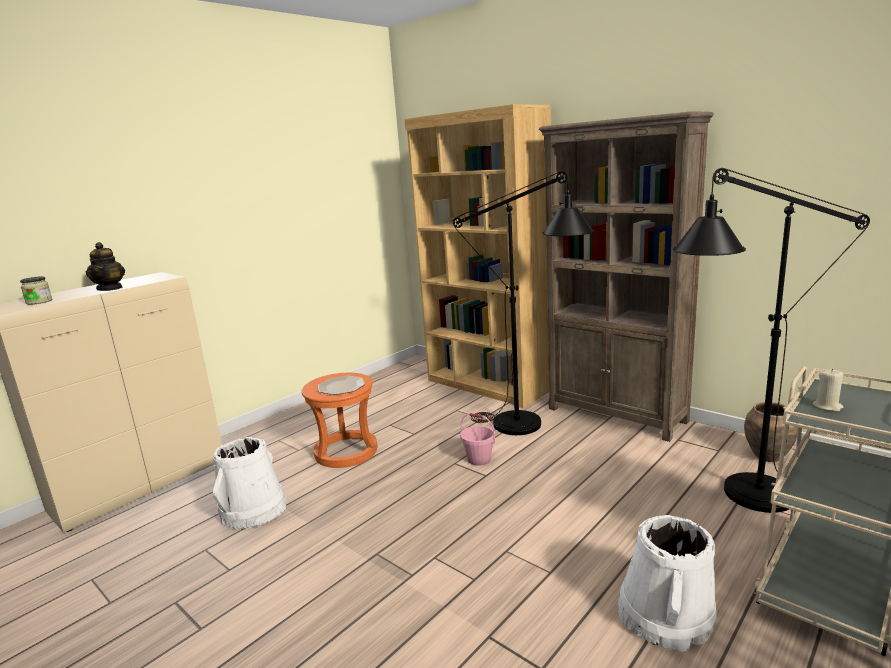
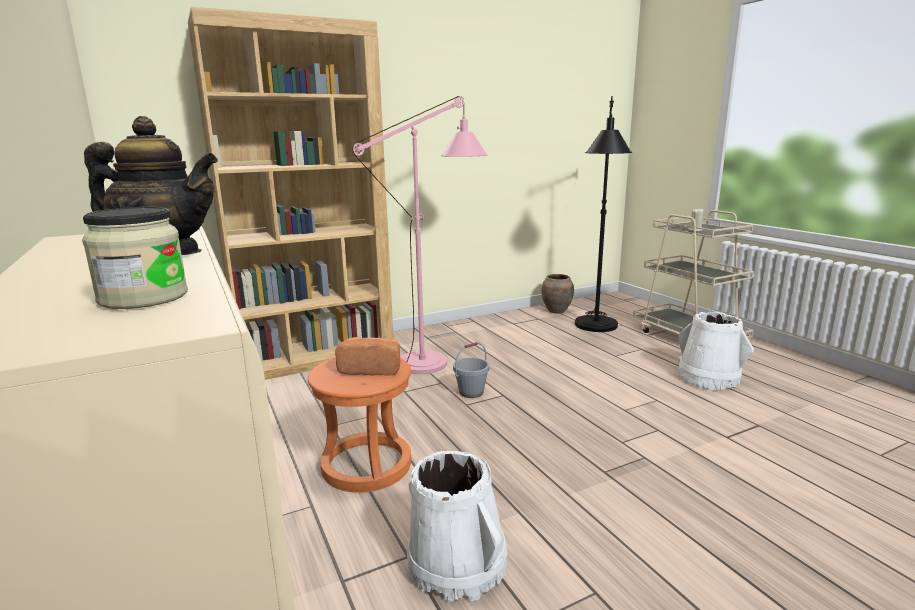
camera: 70 degrees left, 0 degrees up
plate [318,376,365,395] -> bread [335,337,400,376]
black floor lamp [453,171,594,435] -> pink floor lamp [352,96,488,374]
pink bucket [460,413,495,466] -> grey bucket [453,342,490,398]
brown bookcase [539,112,714,442] -> none

